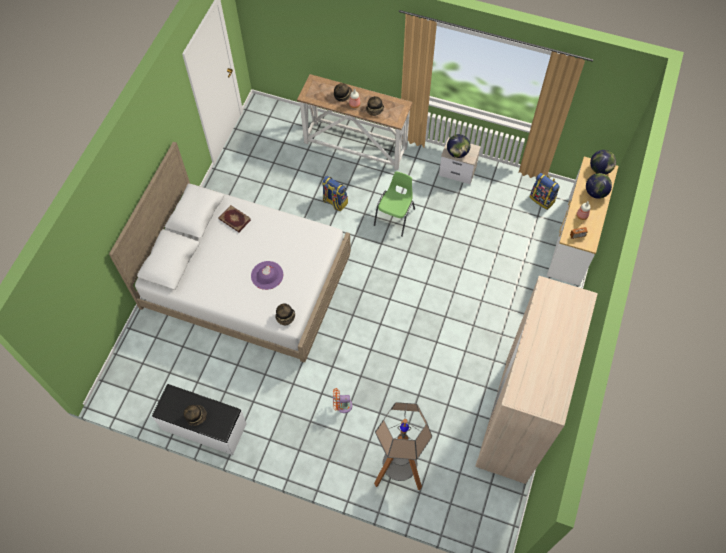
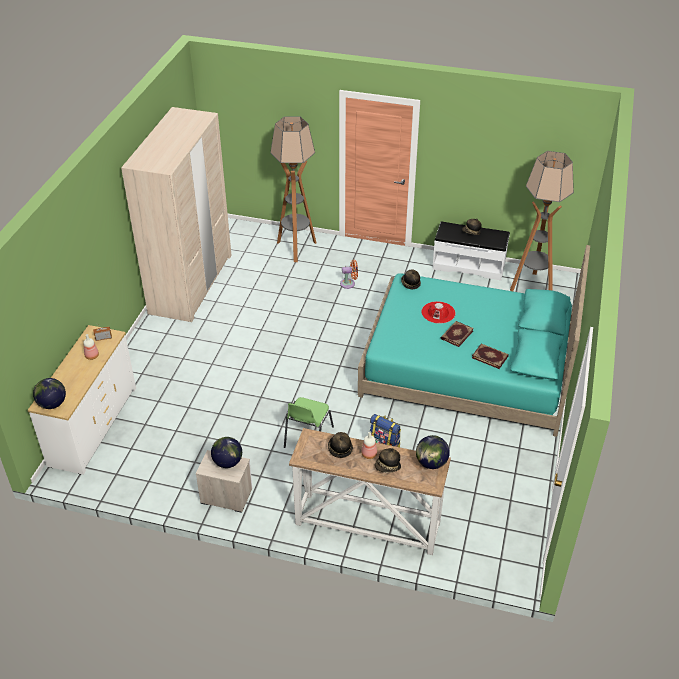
camera: 175 degrees right, 20 degrees down
white bed [109,142,351,362] -> turquoise bed [358,245,590,437]
purple hat [251,261,283,290] -> red hat [421,301,455,324]
backpack [530,173,560,210] -> none
globe [586,173,612,199] -> globe moved to [416,435,450,469]
none -> book [441,321,474,347]
none -> floor lamp [510,151,574,291]

